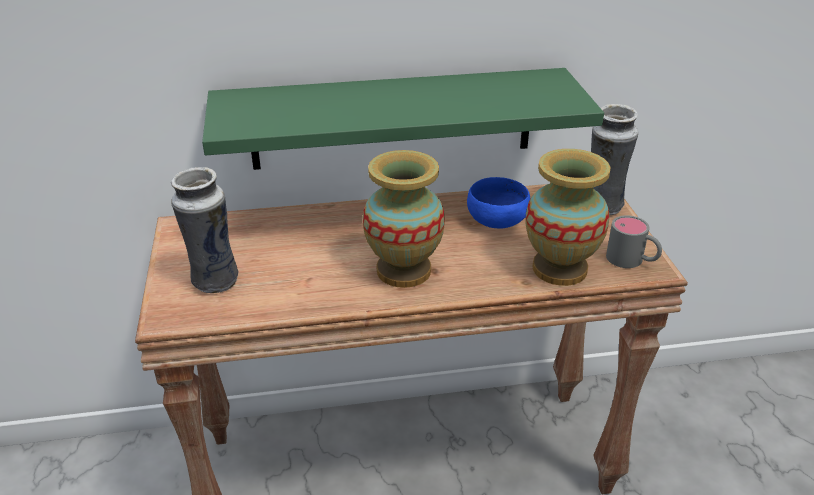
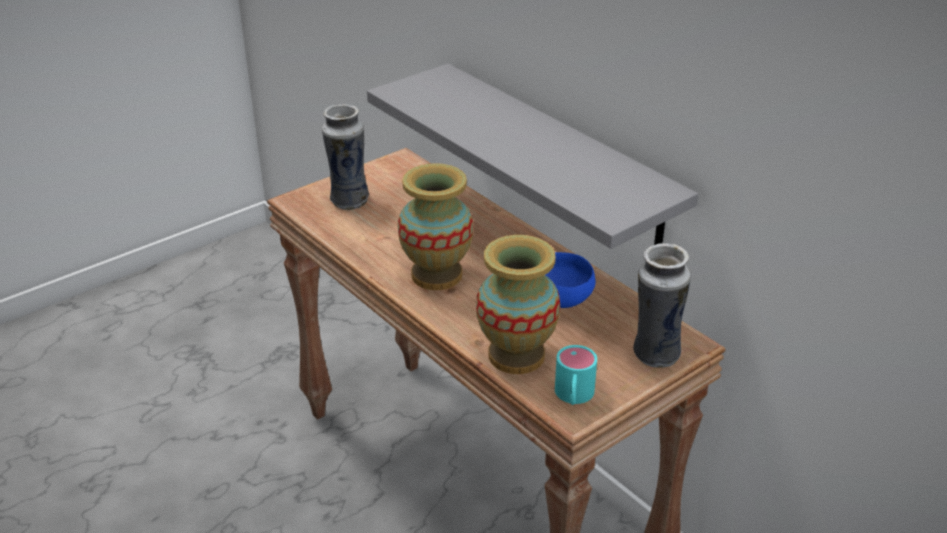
camera: 60 degrees right, 0 degrees up
green shelf [202,68,604,170] -> grey shelf [367,64,698,249]
grey mug [606,215,662,268] -> turquoise mug [555,345,597,405]

